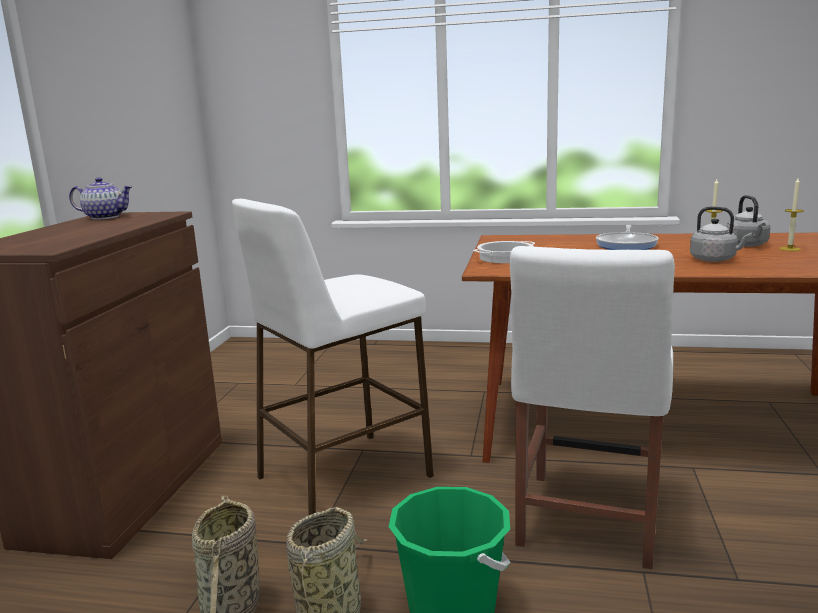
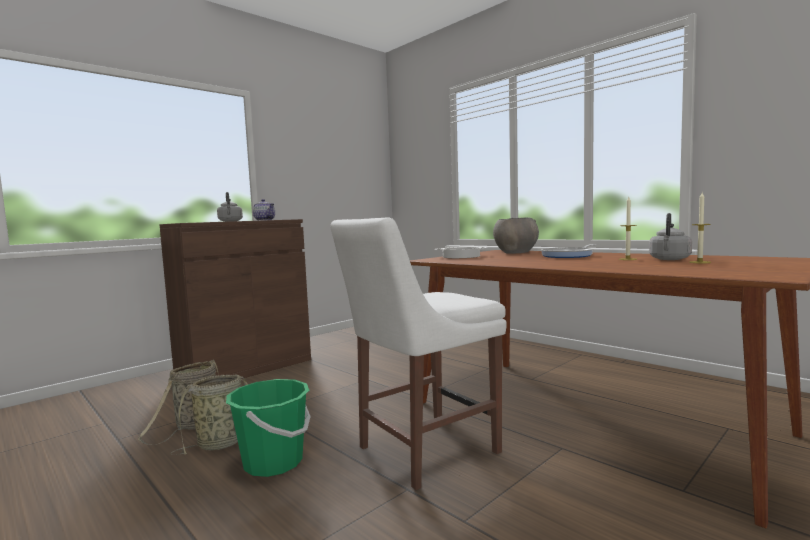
camera: 35 degrees right, 10 degrees down
white stool [232,199,434,515] -> none
grey kettle [690,206,752,262] -> grey kettle moved to [217,192,243,222]
none -> grey bowl [493,217,539,254]

